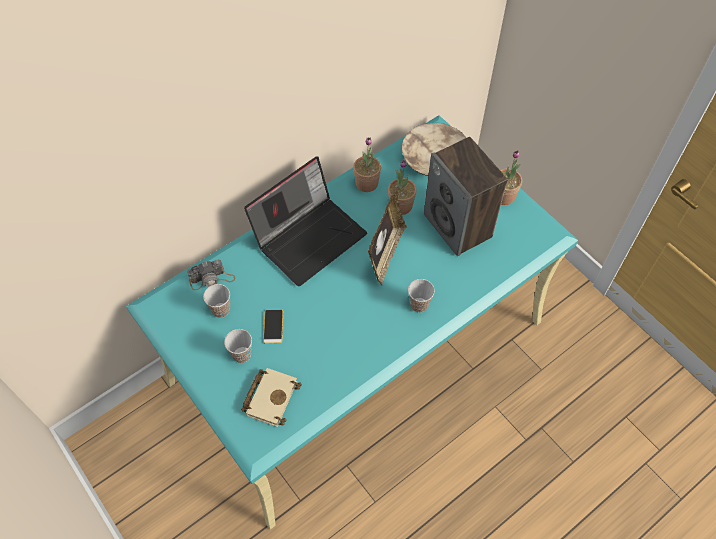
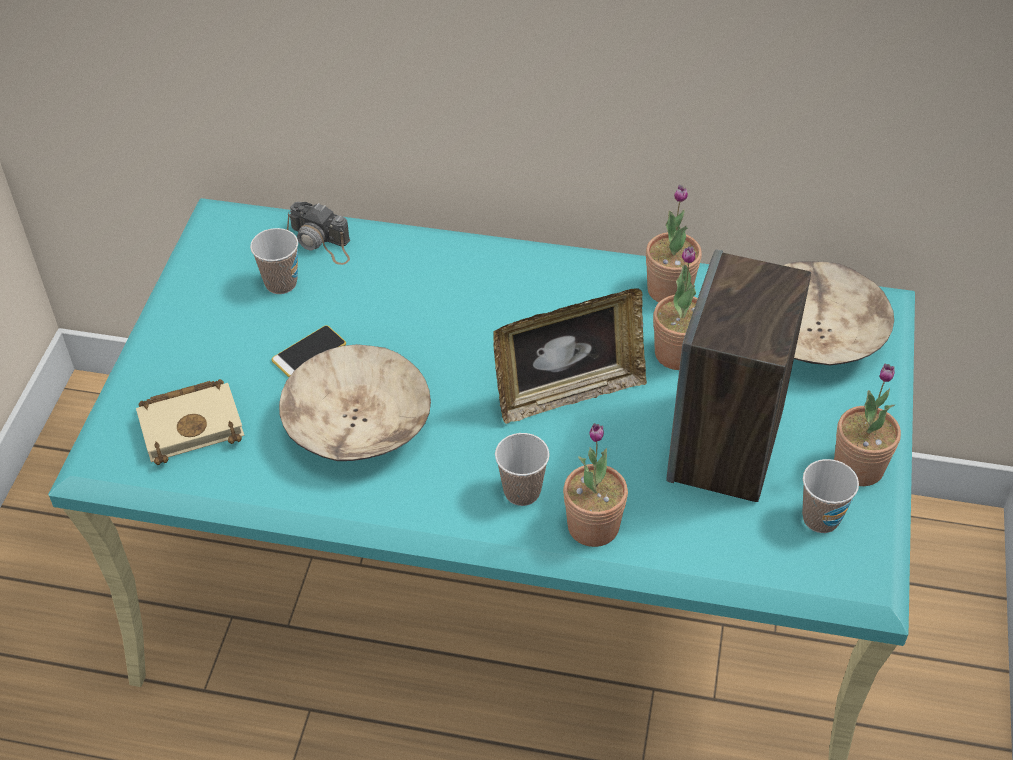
camera: 50 degrees right, 10 degrees down
cup [224,329,252,363] -> cup moved to [802,459,859,533]
laptop [244,156,367,286] -> none
none -> beige bowl [279,344,431,461]
none -> potted plant [563,423,628,547]

